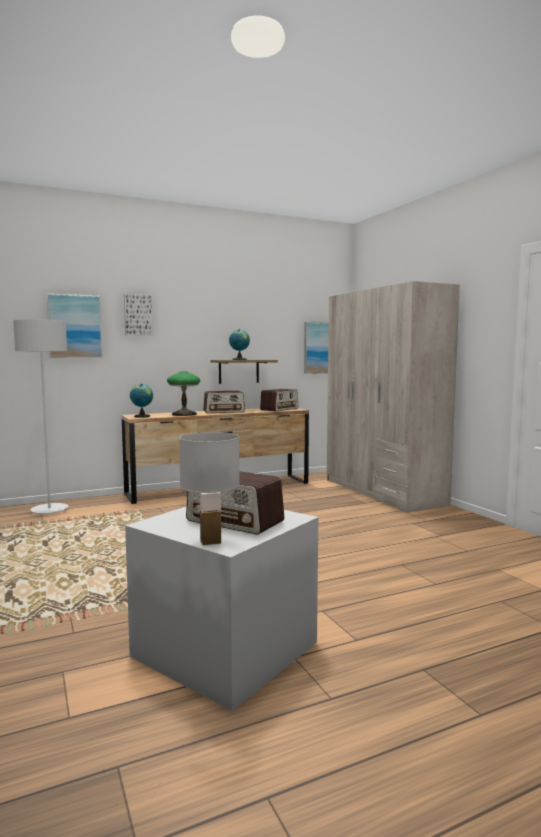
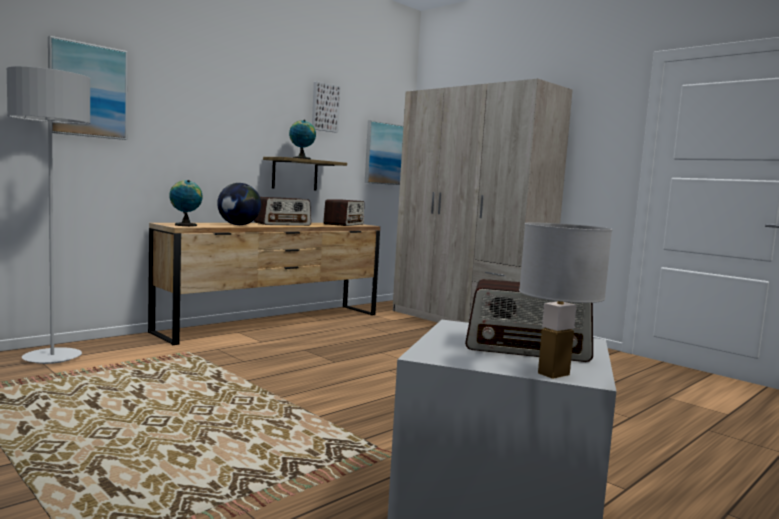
camera: 20 degrees left, 0 degrees up
picture [124,294,153,336] -> picture moved to [312,81,340,133]
table lamp [167,372,200,416] -> globe [217,183,261,225]

